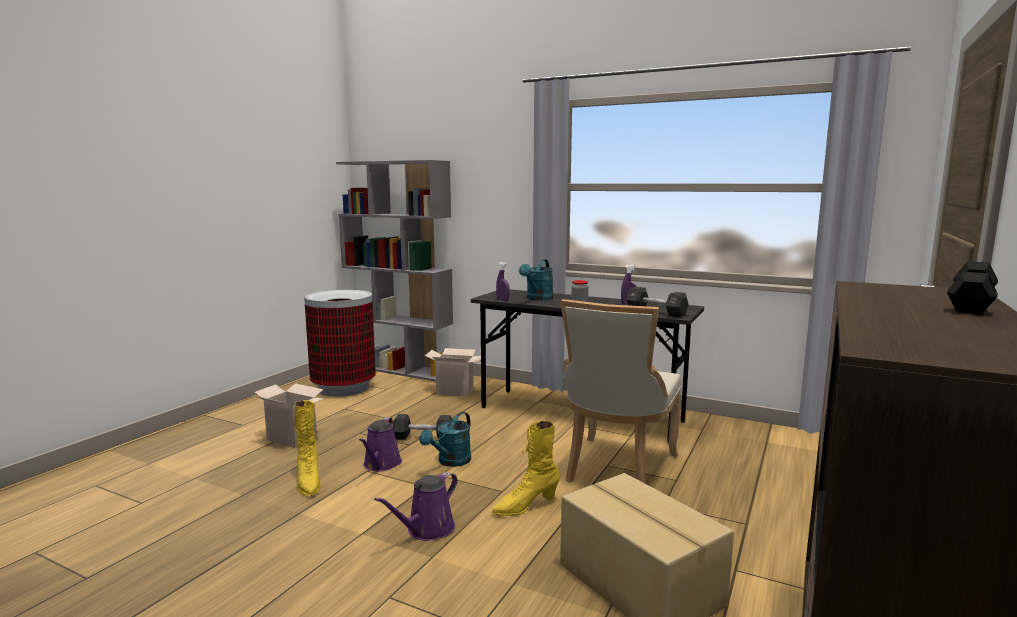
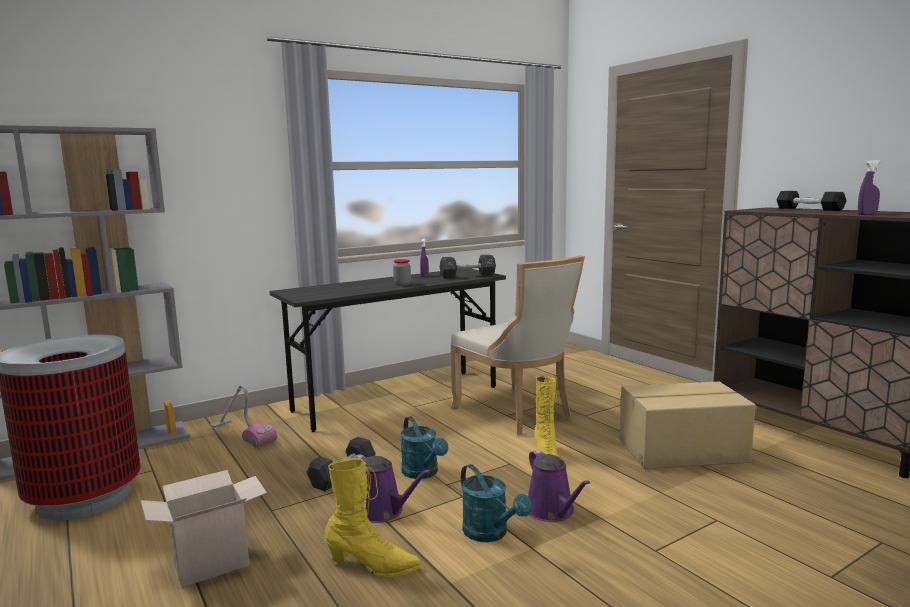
camera: 60 degrees left, 0 degrees up
cardboard box [425,348,481,397] -> vacuum cleaner [210,384,277,448]
purple spray bottle [496,262,510,301] -> purple spray bottle moved to [858,160,881,215]
turquoise watering can [519,259,553,300] -> turquoise watering can moved to [461,464,532,542]

